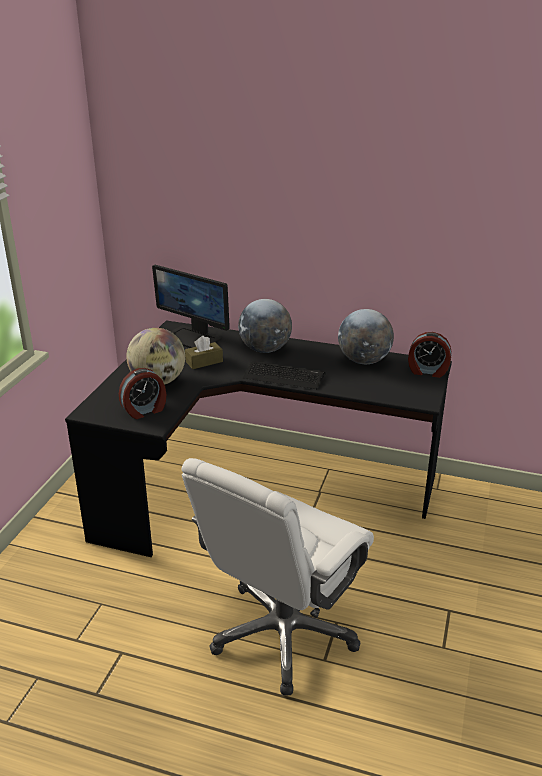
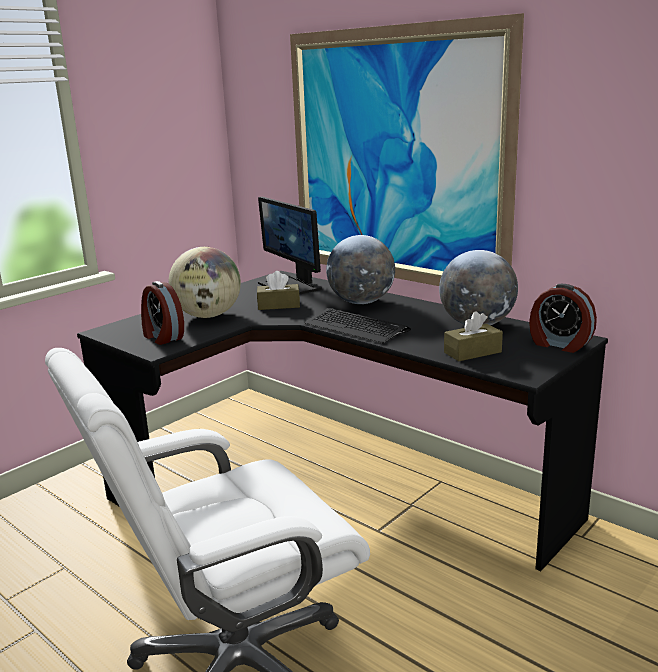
camera: 25 degrees right, 10 degrees down
alarm clock [119,368,166,419] -> alarm clock turned 60 degrees clockwise [141,281,184,345]
none -> picture [290,13,524,286]
none -> brown tissue box [444,311,503,361]

